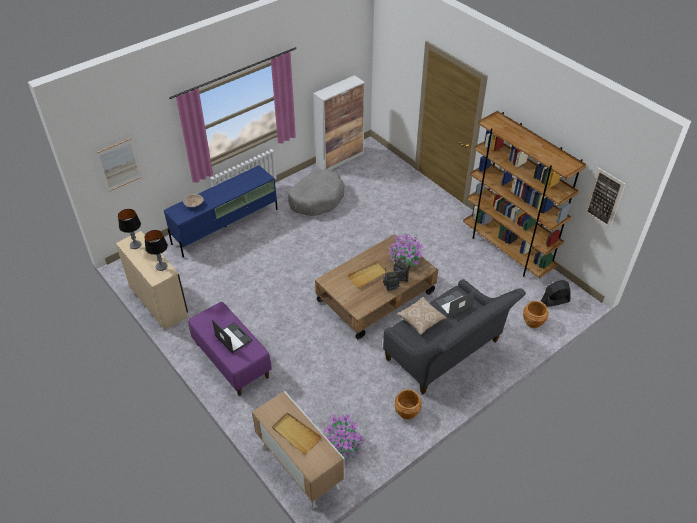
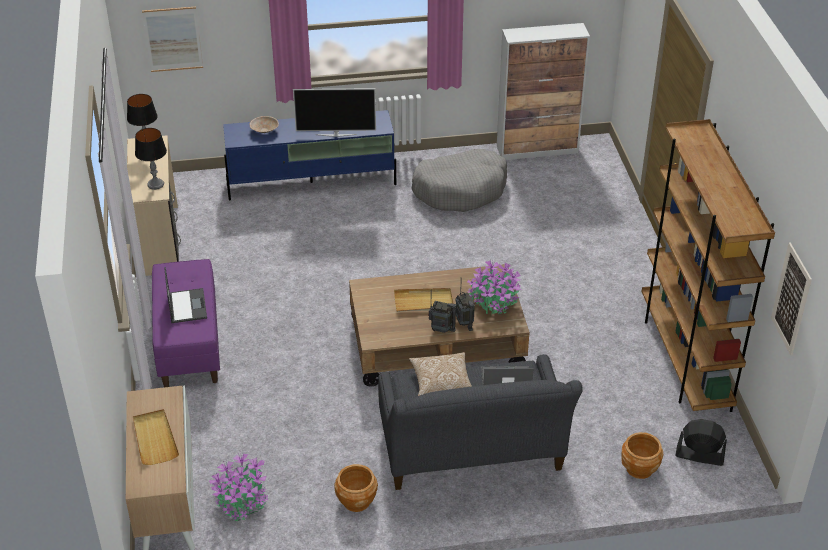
camera: 30 degrees right, 5 degrees down
none -> television [293,88,376,137]

